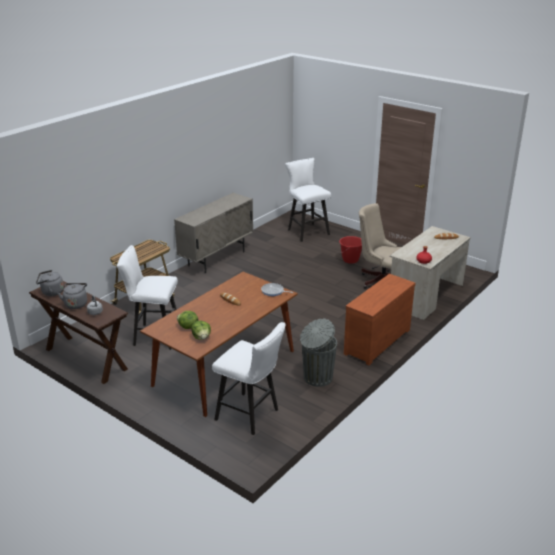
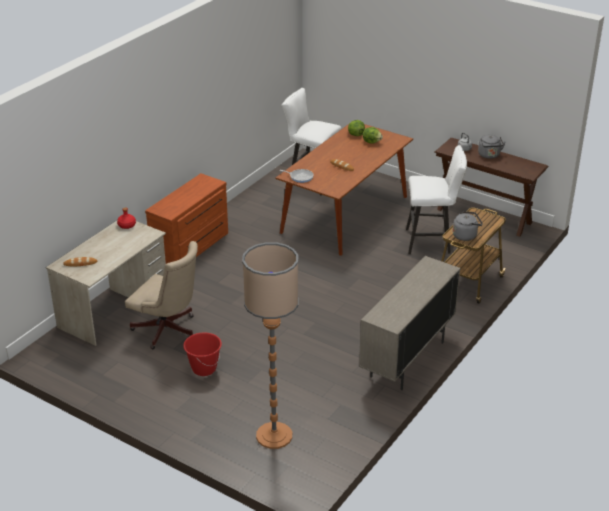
camera: 175 degrees right, 5 degrees up
grey kettle [36,270,64,296] -> grey kettle moved to [453,211,483,241]
white stool [285,158,331,242] -> floor lamp [242,242,299,449]
grey trash can [300,318,337,387] -> none

